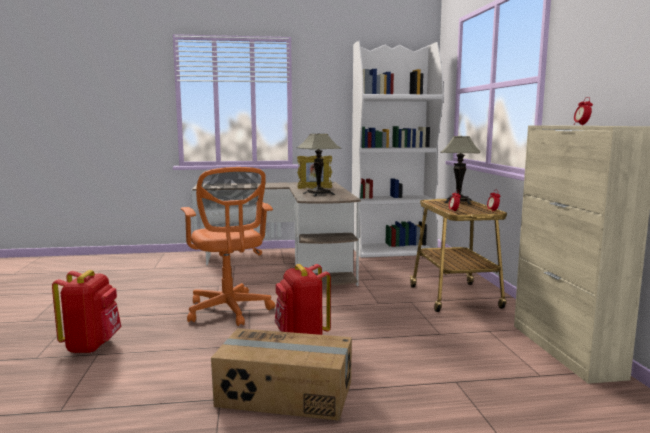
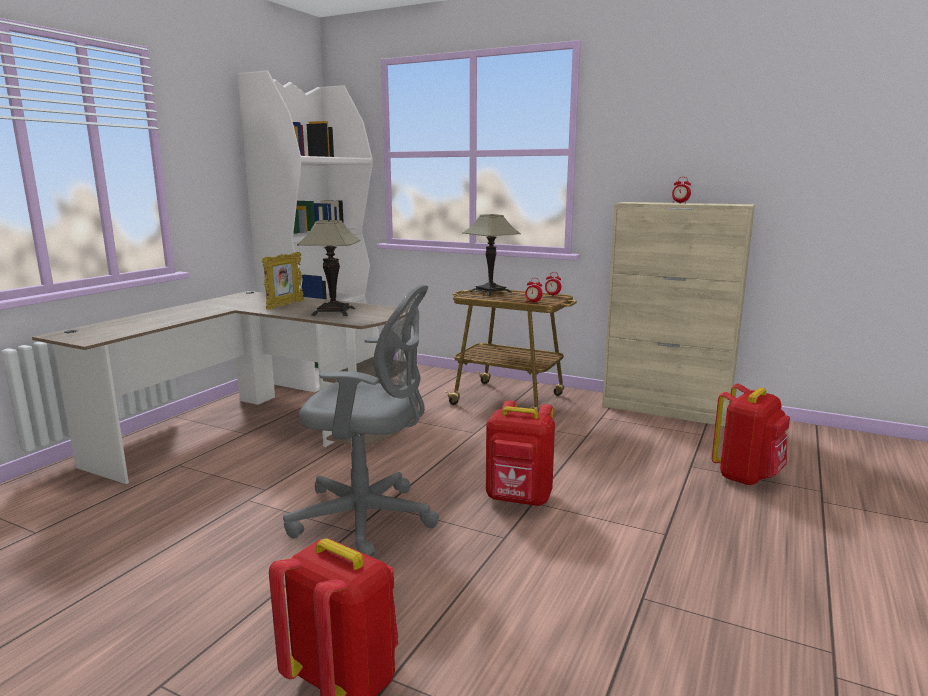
camera: 55 degrees left, 5 degrees up
orange office chair [181,167,275,326] -> grey office chair [283,284,439,557]
cardboard box [211,328,352,421] -> none
none -> red backpack [712,384,790,485]

